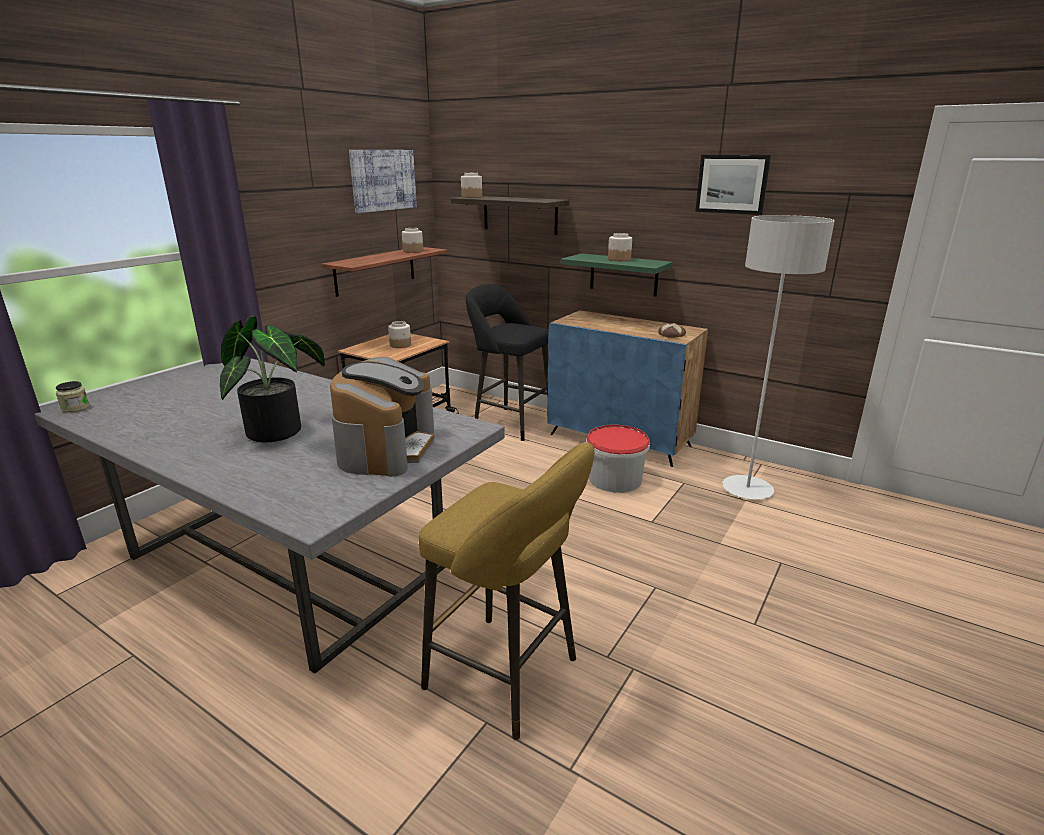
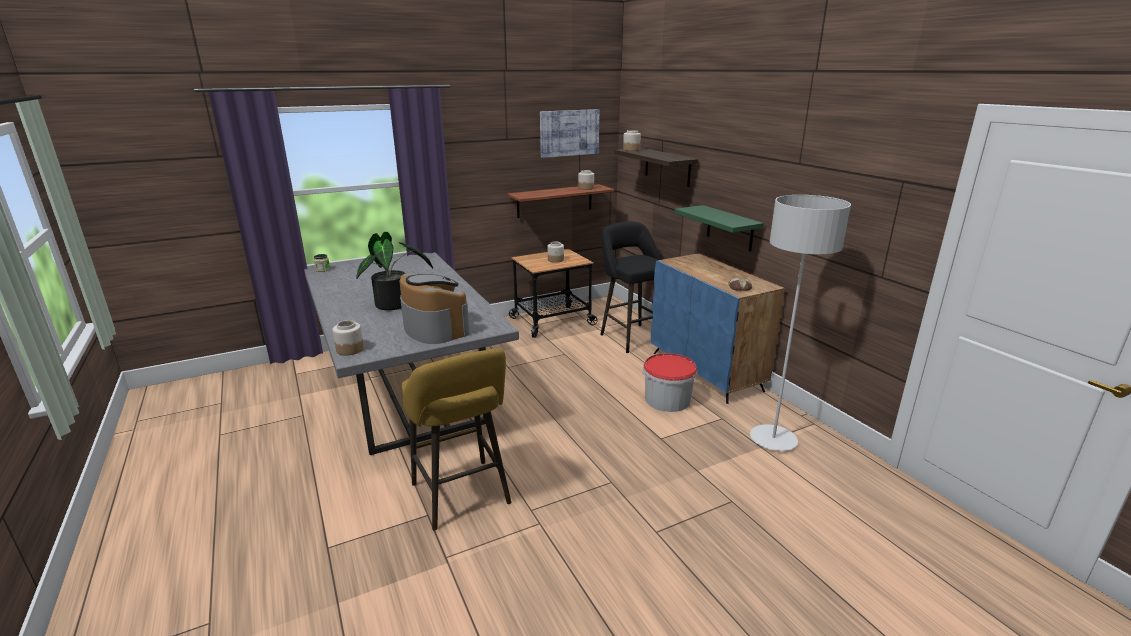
camera: 30 degrees right, 0 degrees up
coffee machine [330,357,434,477] -> coffee machine turned 75 degrees counterclockwise [399,272,470,344]
jar [608,233,632,261] -> jar moved to [333,320,364,355]
picture [695,155,771,215] -> none

